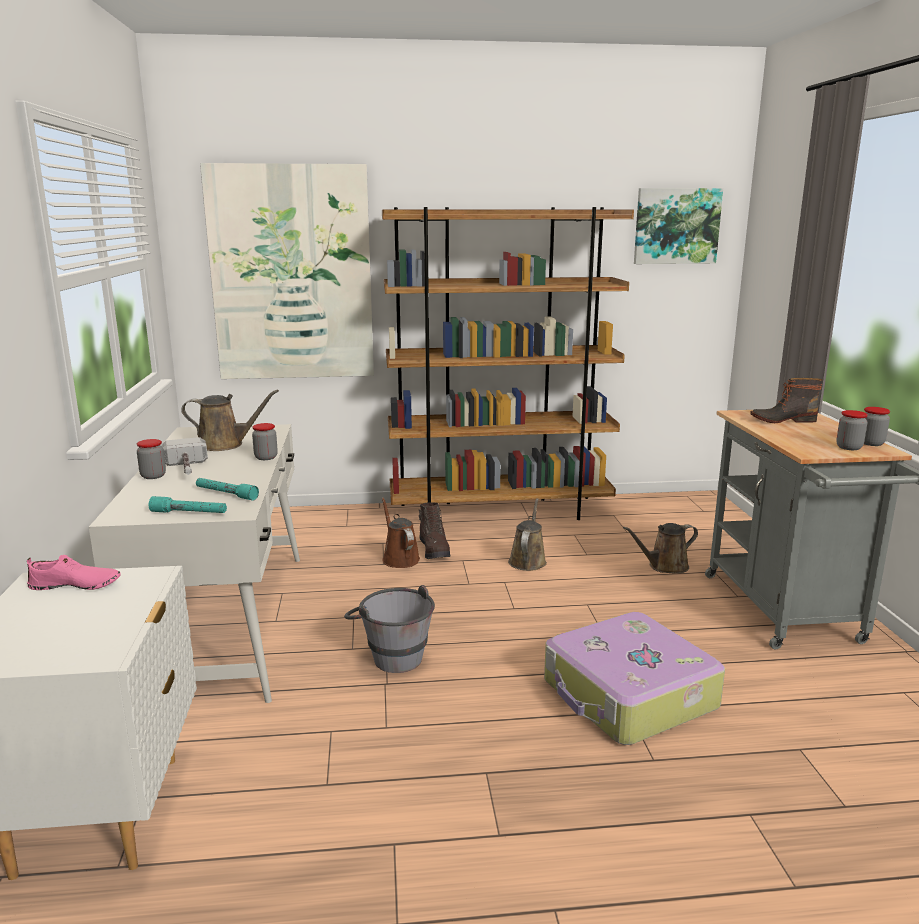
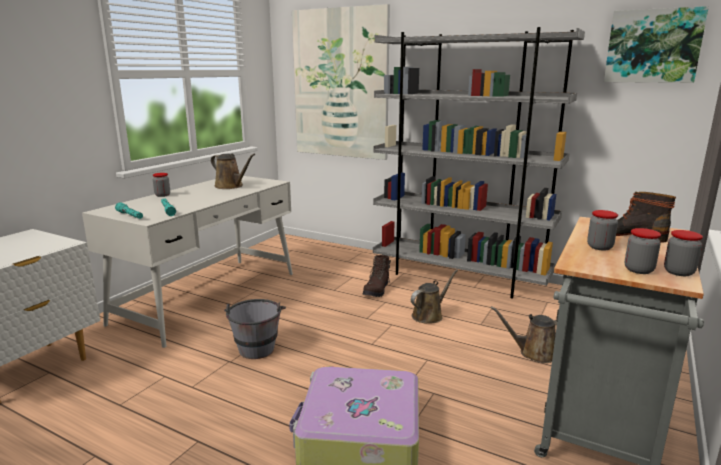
camera: 35 degrees right, 0 degrees up
pink shoe [27,555,121,590] -> none
hammer [161,437,208,475] -> none
jar [252,423,278,460] -> jar moved to [587,210,618,251]
brown bookcase [382,207,634,520] -> grey bookcase [373,27,585,298]
brown watering can [382,497,420,568] -> none

